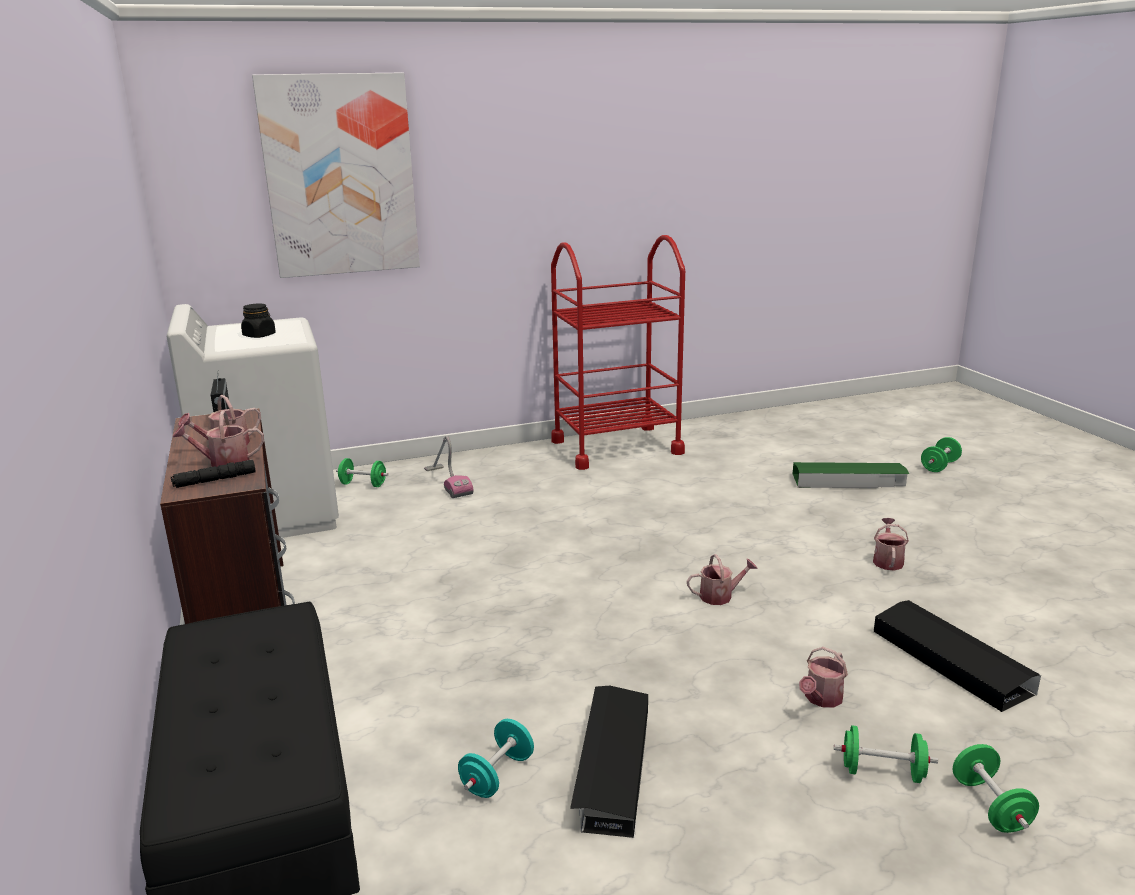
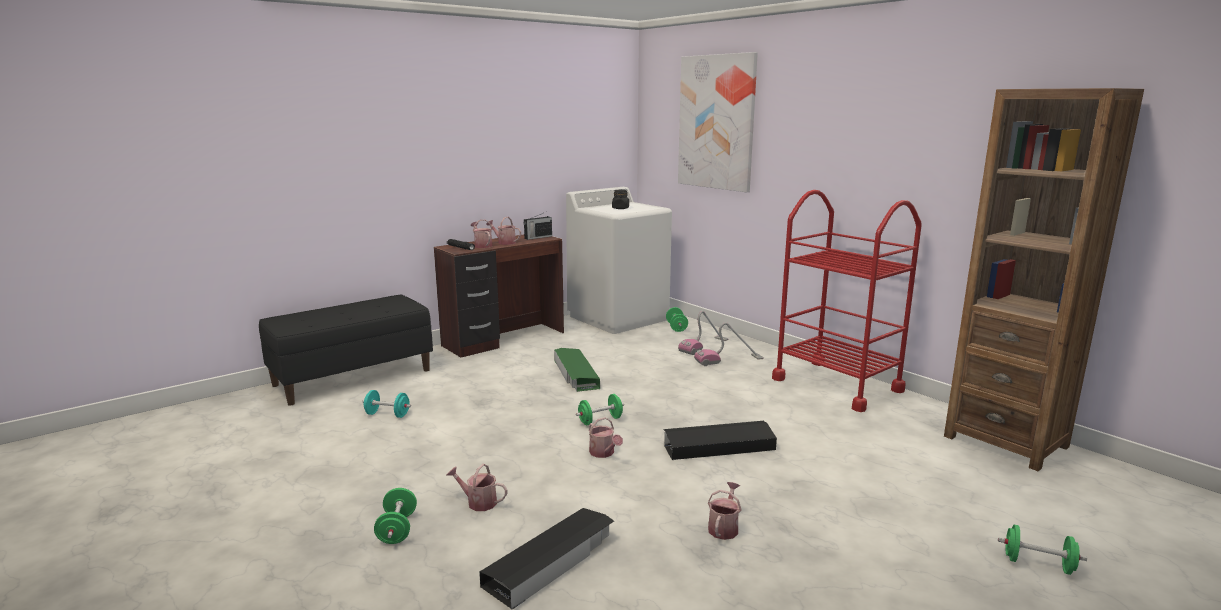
camera: 70 degrees right, 5 degrees down
black storage box [570,686,648,838] -> black storage box moved to [663,421,777,460]
green storage box [793,462,909,488] -> green storage box moved to [554,348,600,392]
watering can [873,518,909,571] -> watering can turned 60 degrees counterclockwise [708,482,741,540]
green dumbbell [953,744,1039,833] -> green dumbbell moved to [576,394,624,426]
none -> vacuum cleaner [694,322,764,366]
none -> brown bookcase [944,88,1144,471]

